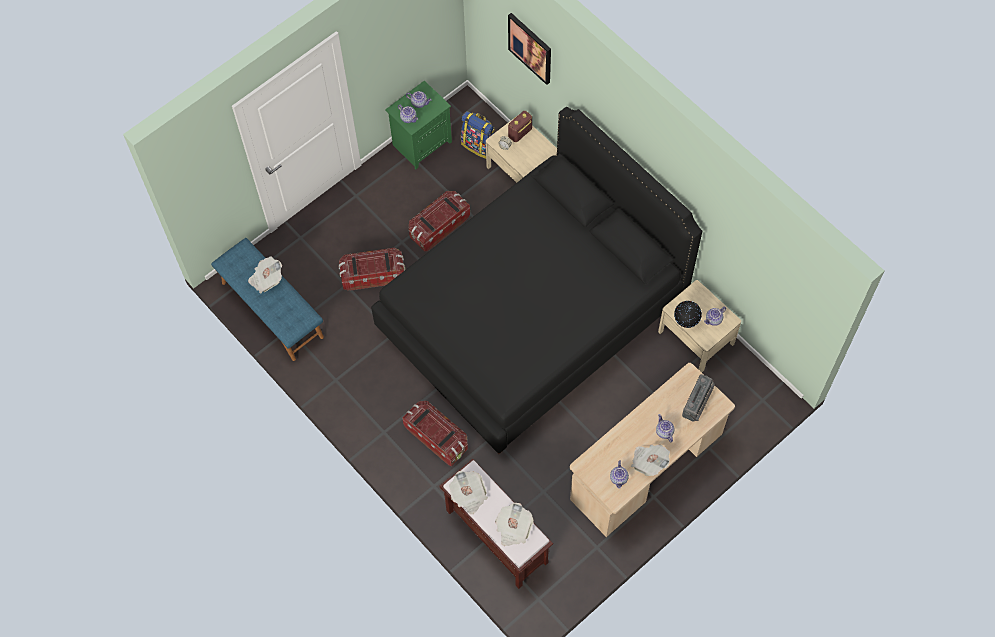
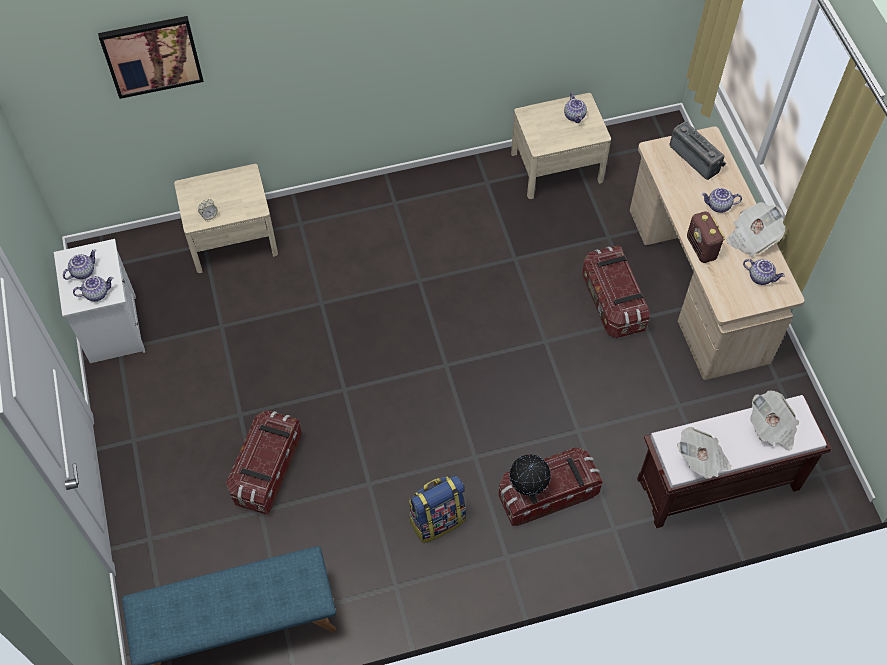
camera: 65 degrees left, 5 degrees down
newspaper [248,256,282,294] -> none
black bed [371,107,702,454] -> none
green nightstand [385,81,452,169] -> white nightstand [54,239,145,363]
storage box [409,191,470,251] -> storage box moved to [582,246,650,338]
backpack [461,111,495,159] -> backpack moved to [409,476,466,543]
radio [508,111,532,142] -> radio moved to [687,211,725,263]
globe [674,301,702,328] -> globe moved to [510,455,551,496]

